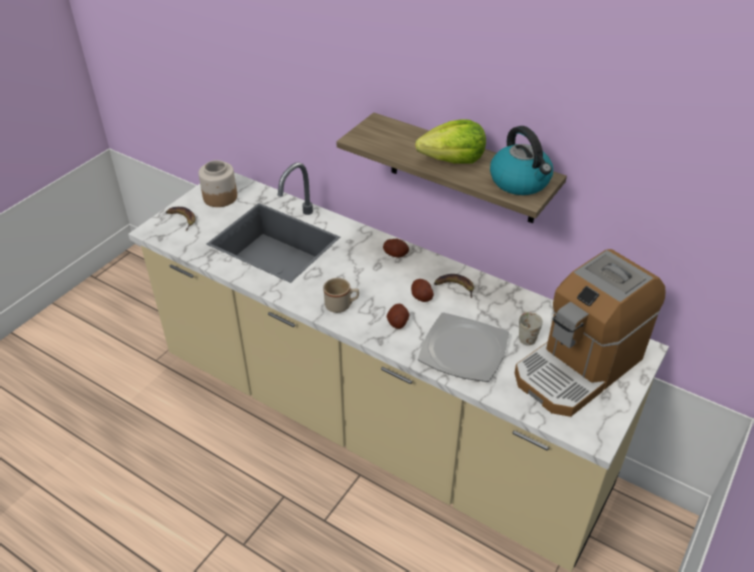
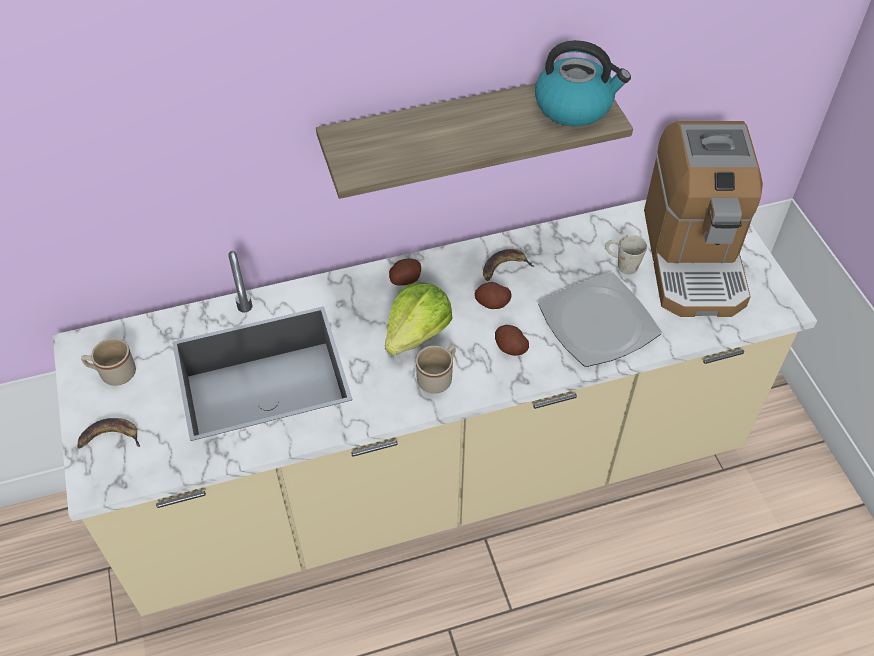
camera: 50 degrees left, 10 degrees up
jar [198,160,237,207] -> beige mug [81,338,136,386]
lettuce [415,119,486,164] -> lettuce moved to [385,282,453,355]

